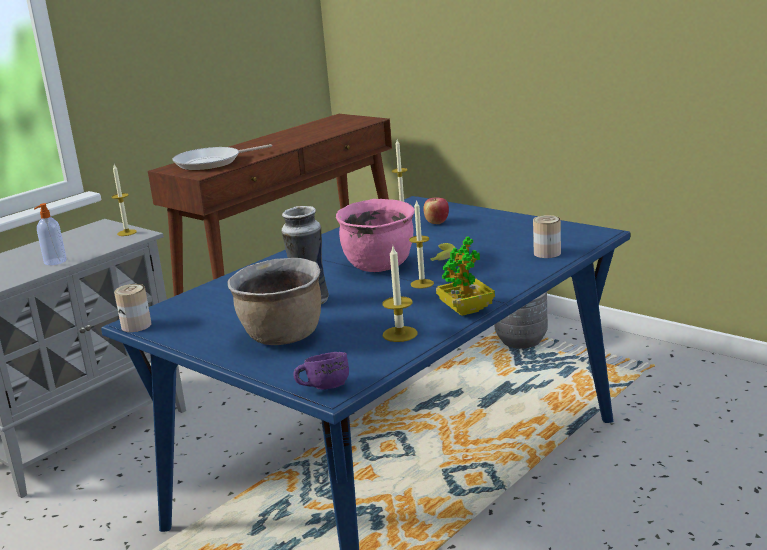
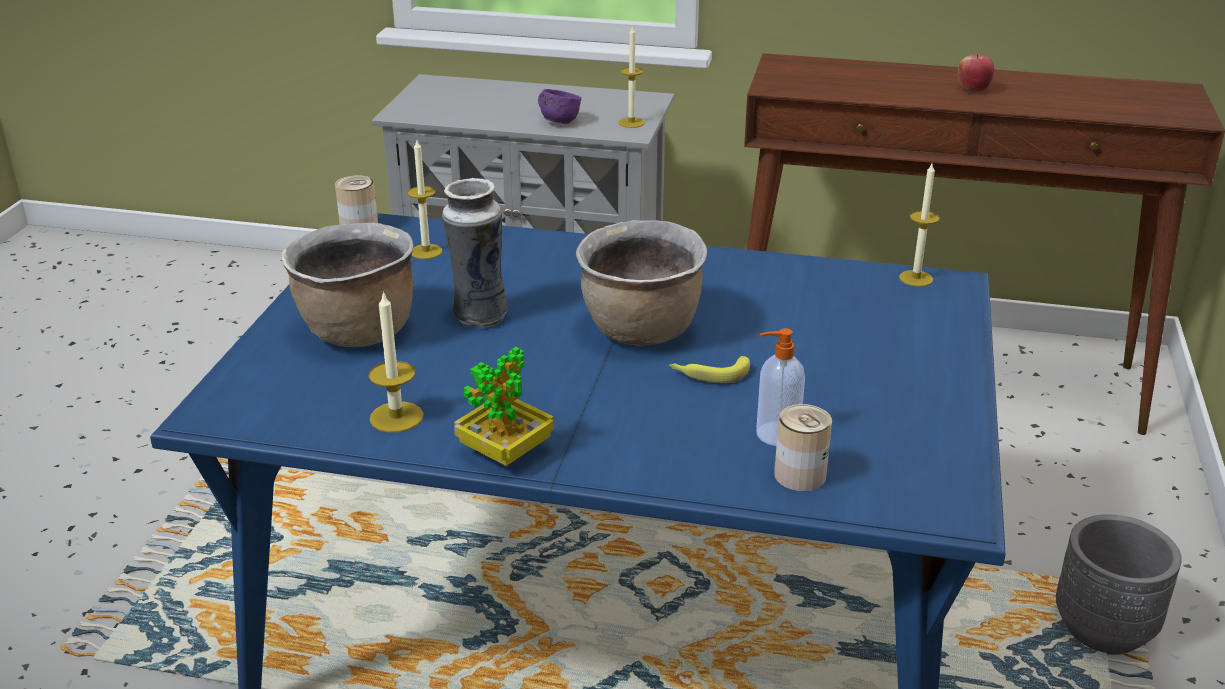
camera: 60 degrees right, 10 degrees up
soap dispenser [34,203,67,265] -> soap dispenser moved to [756,328,805,446]
frying pan [172,144,272,170] -> none
purple mug [293,352,349,390] -> purple mug moved to [538,89,581,124]
pink cooking pot [336,199,415,272] -> brown cooking pot [576,220,707,346]
candle [409,200,434,289] -> candle moved to [407,140,442,259]
apple [423,198,449,224] -> apple moved to [958,54,994,93]

